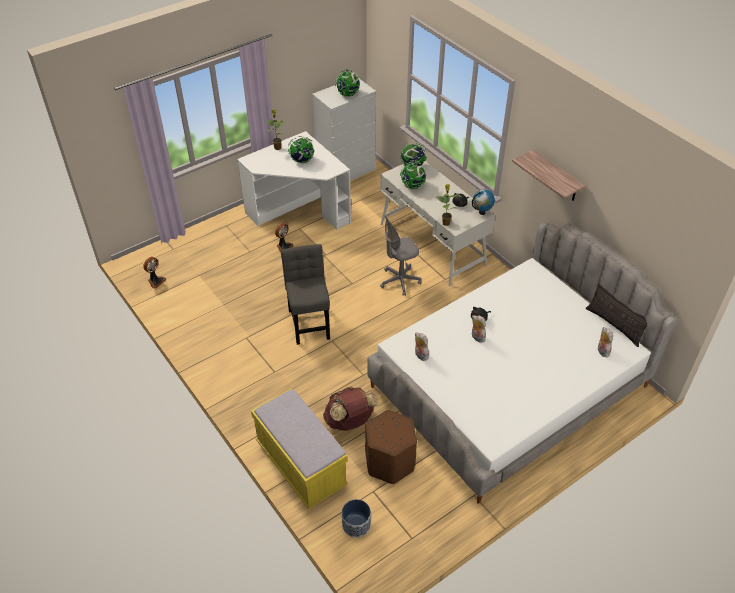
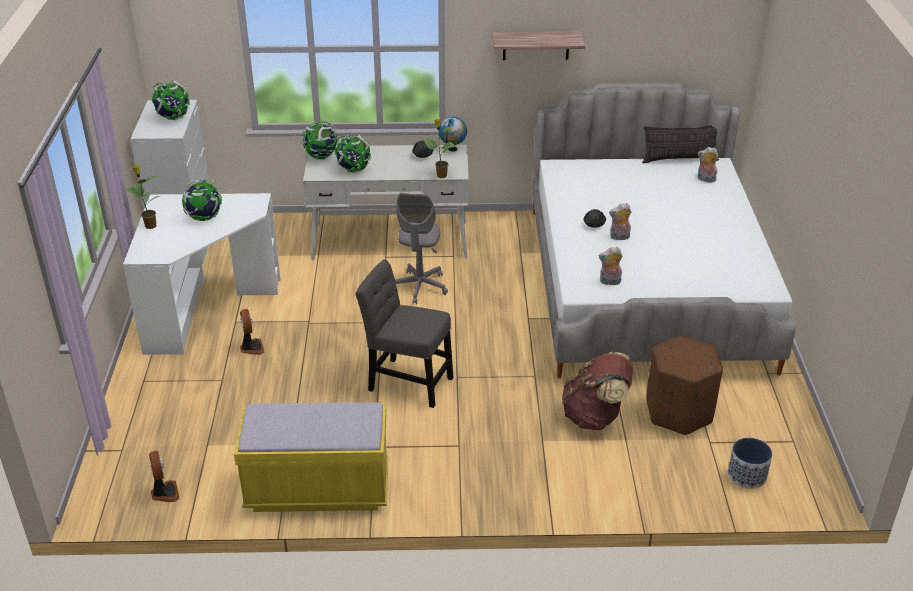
camera: 55 degrees left, 10 degrees down
yellow bench [251,388,348,509] -> yellow bench moved to [234,402,389,512]

